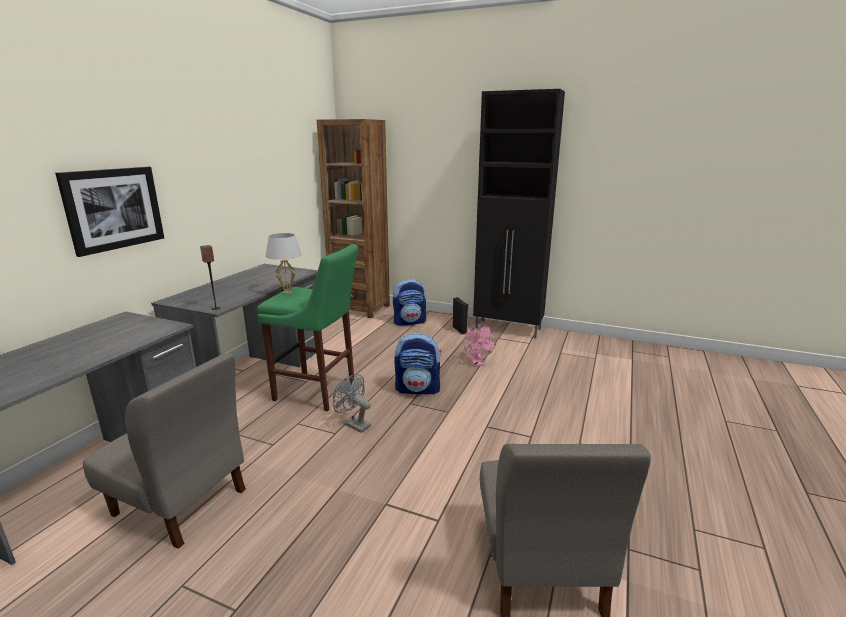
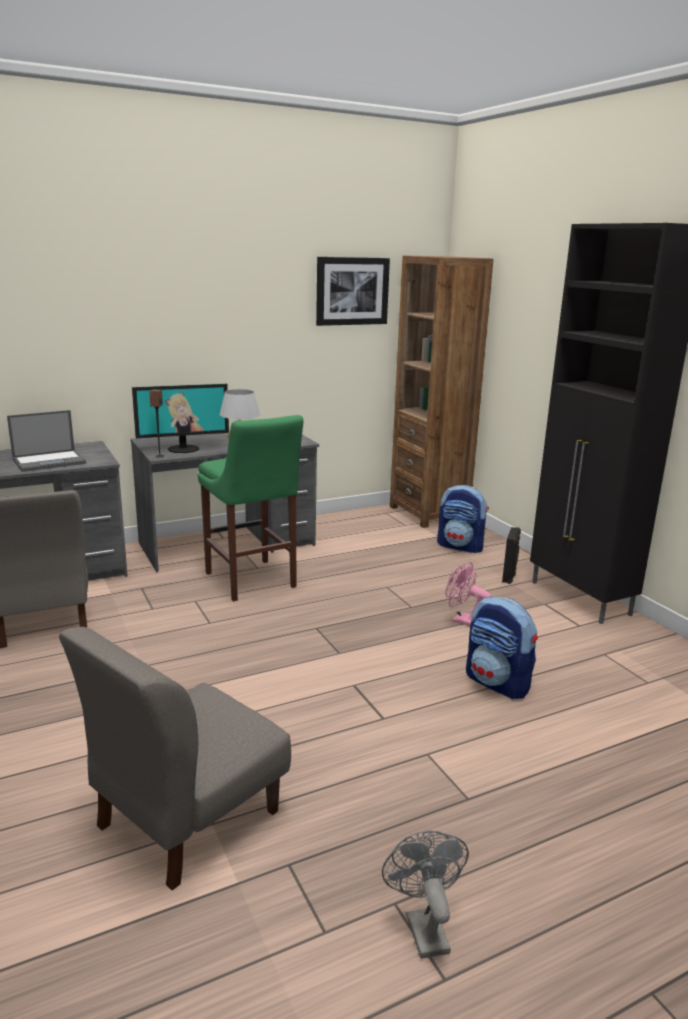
camera: 40 degrees right, 0 degrees up
picture [55,167,164,257] -> picture moved to [316,257,390,326]
grey fan [333,374,371,433] -> grey fan moved to [382,830,469,959]
backpack [394,333,442,395] -> backpack moved to [466,597,538,699]
pink fan [463,324,497,366] -> pink fan turned 90 degrees clockwise [445,562,491,626]
none -> laptop [7,410,86,472]
none -> monitor [132,384,229,453]

